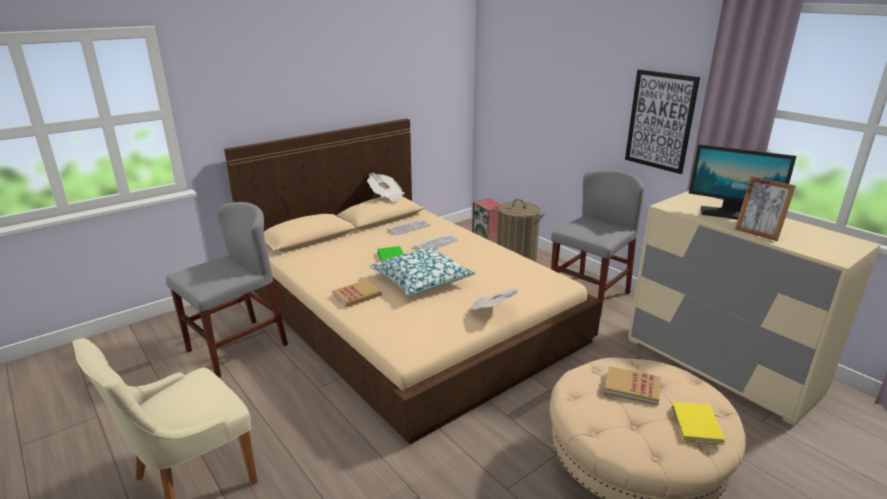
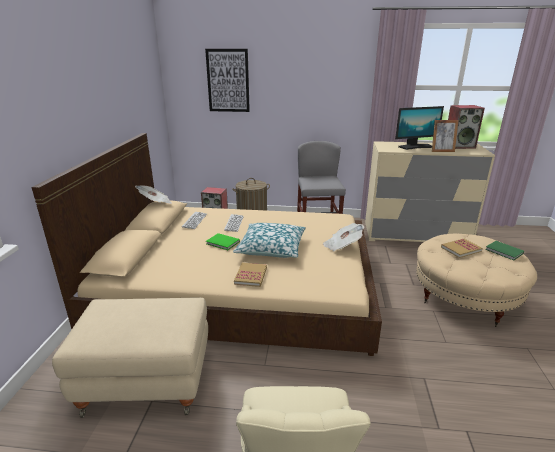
camera: 45 degrees left, 0 degrees up
grey chair [166,202,288,377] -> beige ottoman [52,298,208,418]
picture [625,69,700,174] -> picture moved to [205,49,250,112]
yellow book [671,402,725,445] -> green book [485,241,524,260]
none -> speaker [448,105,485,149]

